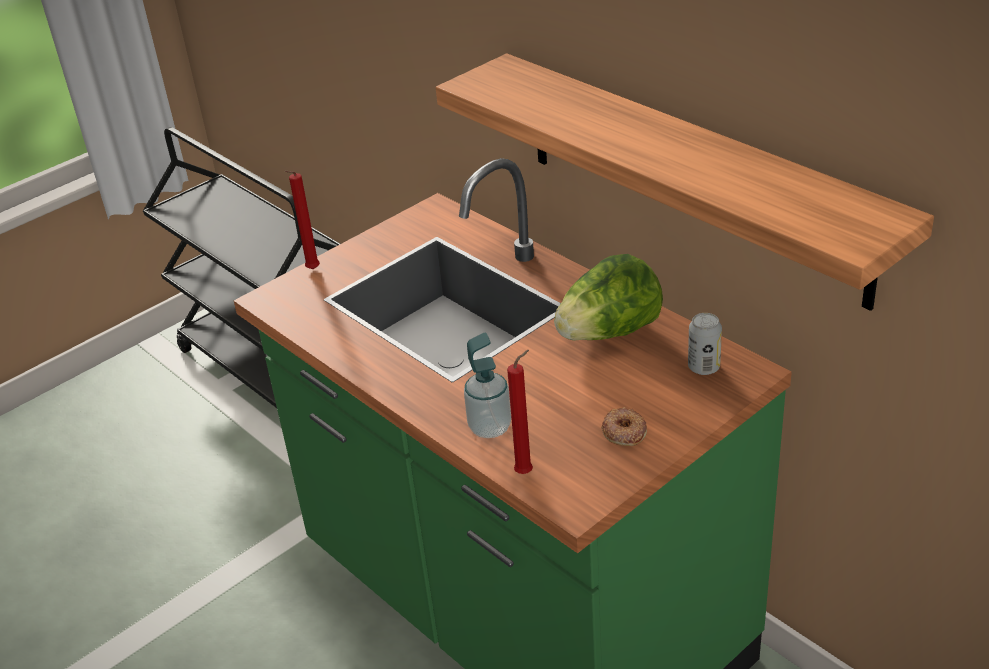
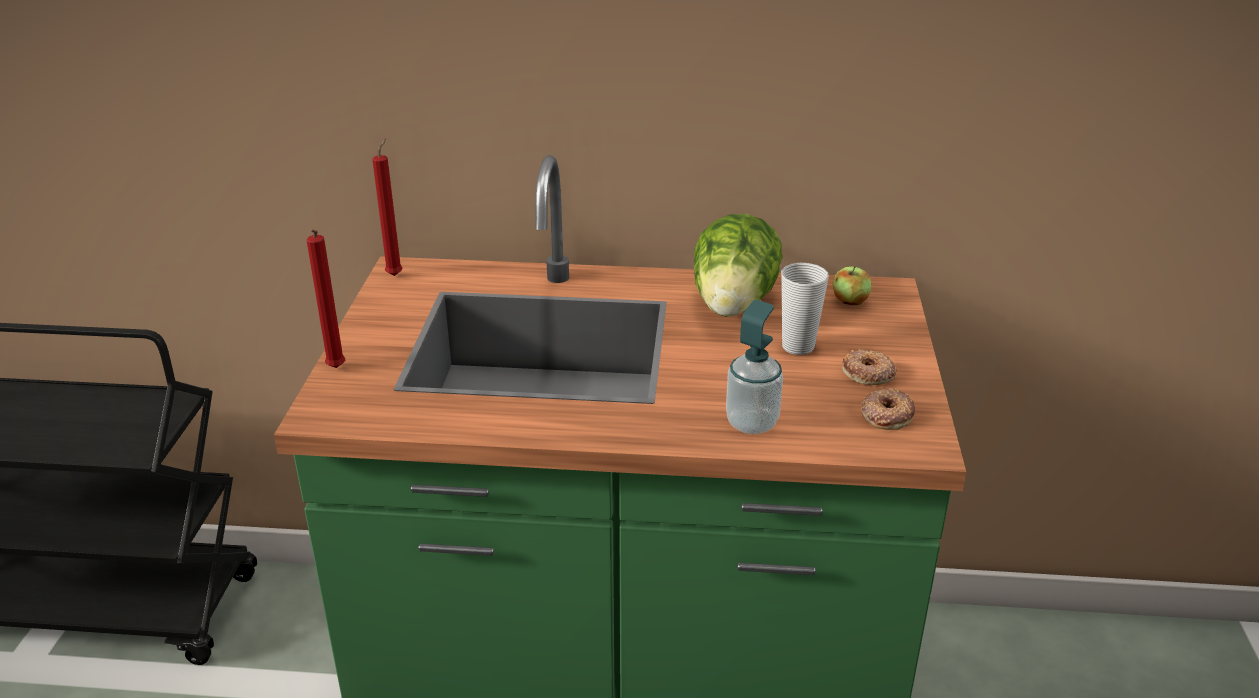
camera: 45 degrees left, 5 degrees down
shelf [436,54,934,311] -> none
red candle [507,350,533,474] -> red candle moved to [372,138,403,276]
can [688,313,722,375] -> apple [833,266,872,305]
none -> cup [781,263,829,355]
none -> donut [861,388,915,430]

